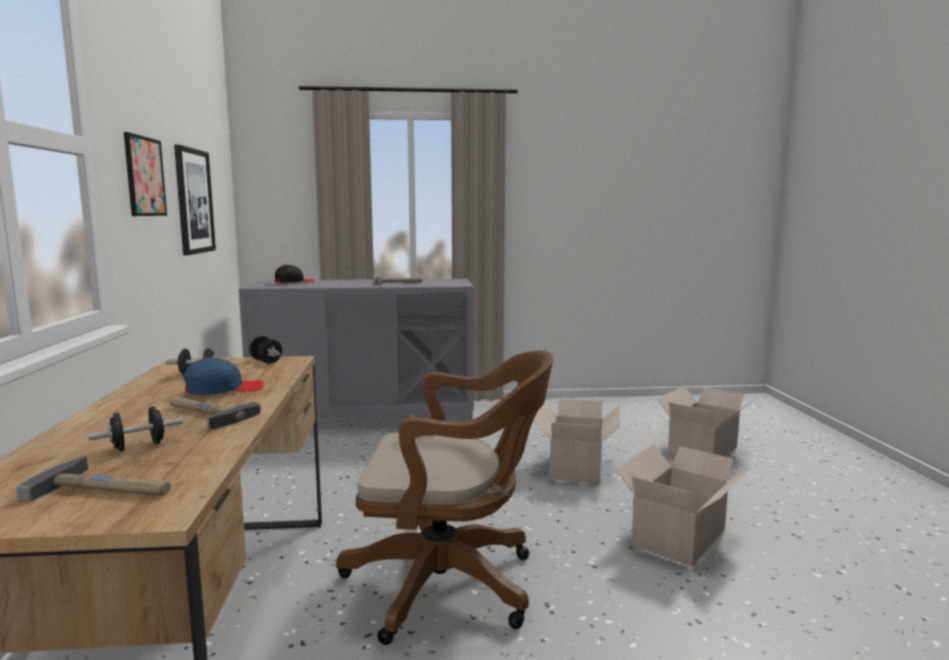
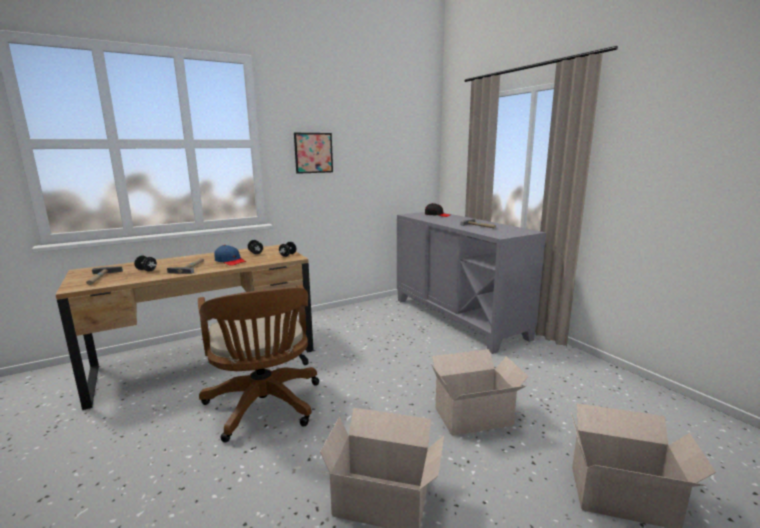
camera: 65 degrees right, 5 degrees up
picture [174,145,216,255] -> none

